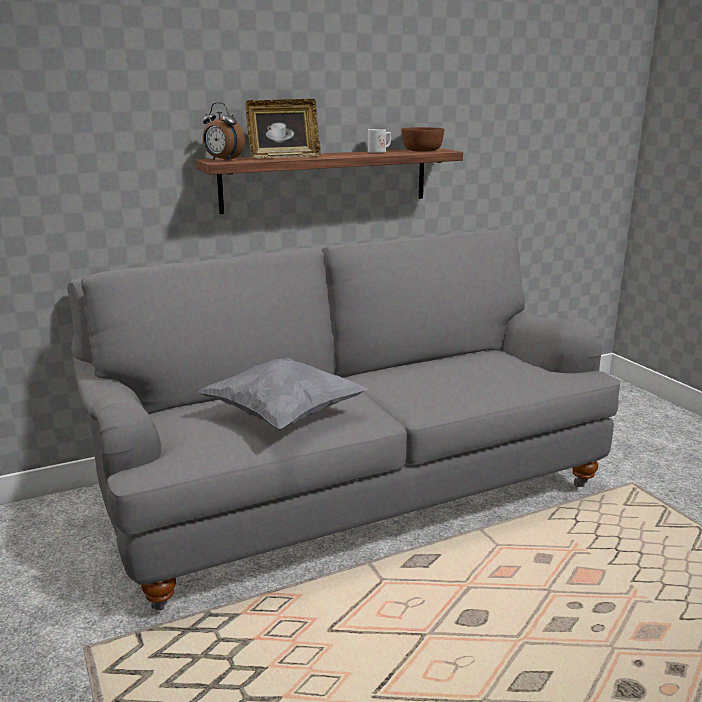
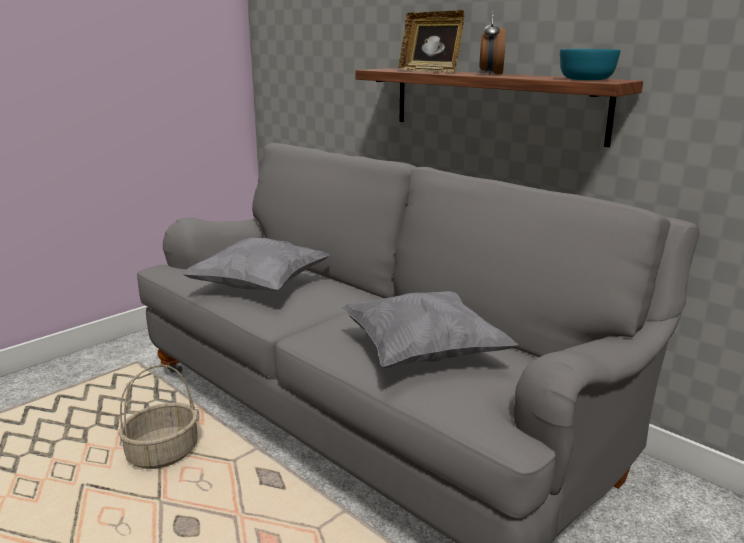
camera: 70 degrees right, 0 degrees up
alarm clock [203,102,245,161] -> alarm clock moved to [479,12,506,75]
white mug [368,129,391,153] -> none
brown bowl [401,127,444,152] -> turquoise bowl [560,49,620,80]
none -> basket [118,364,198,469]
none -> grey pillow [341,291,519,368]

